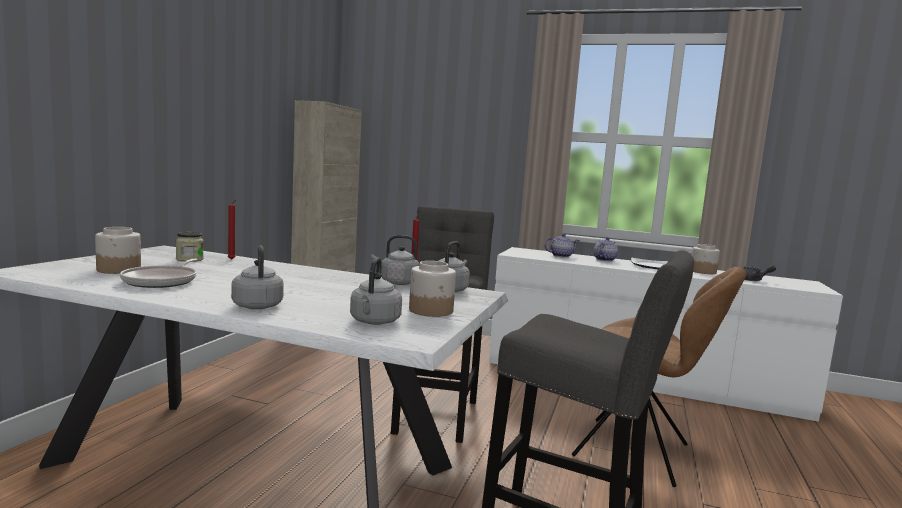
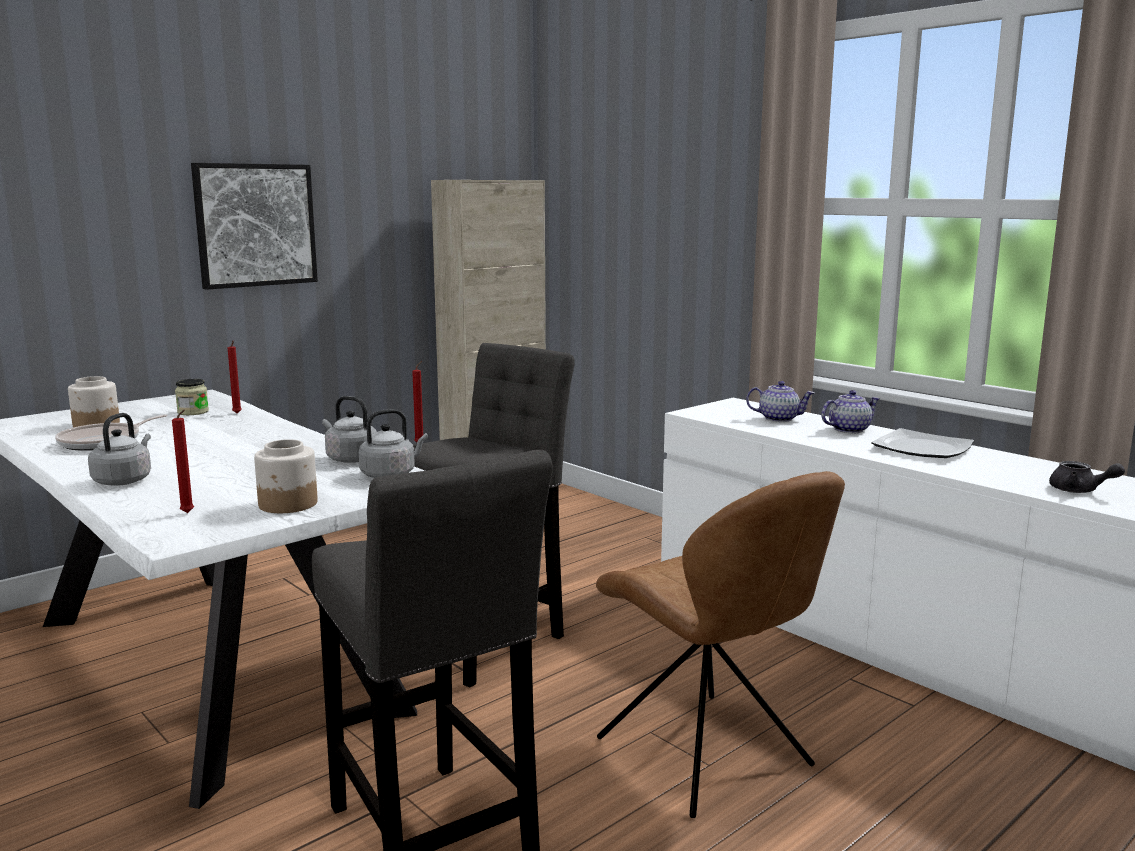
camera: 30 degrees right, 5 degrees up
grey kettle [350,257,402,325] -> red candle [172,409,194,513]
jar [692,244,720,274] -> none
none -> picture [191,163,318,290]

